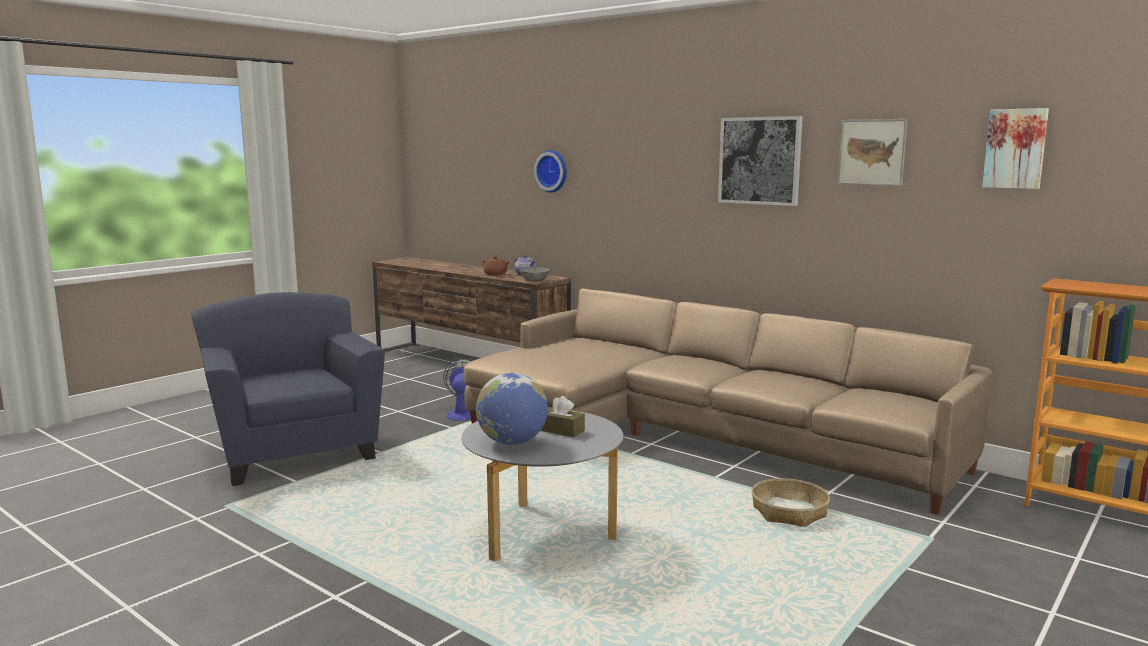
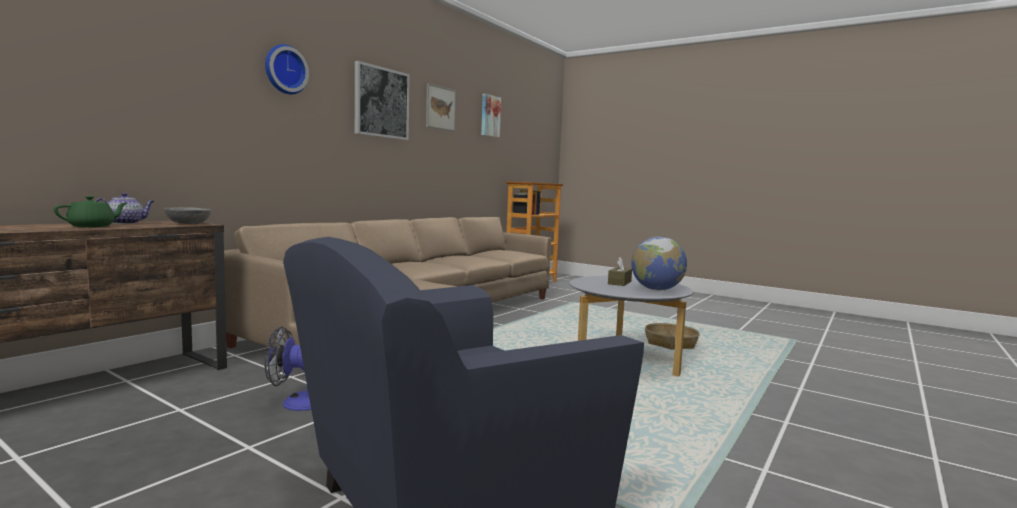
camera: 95 degrees left, 5 degrees down
brown teapot [482,256,509,275] -> green teapot [54,196,127,227]
wall clock [534,150,567,193] -> wall clock moved to [265,44,309,95]
basket [752,478,830,527] -> basket moved to [645,323,700,350]

